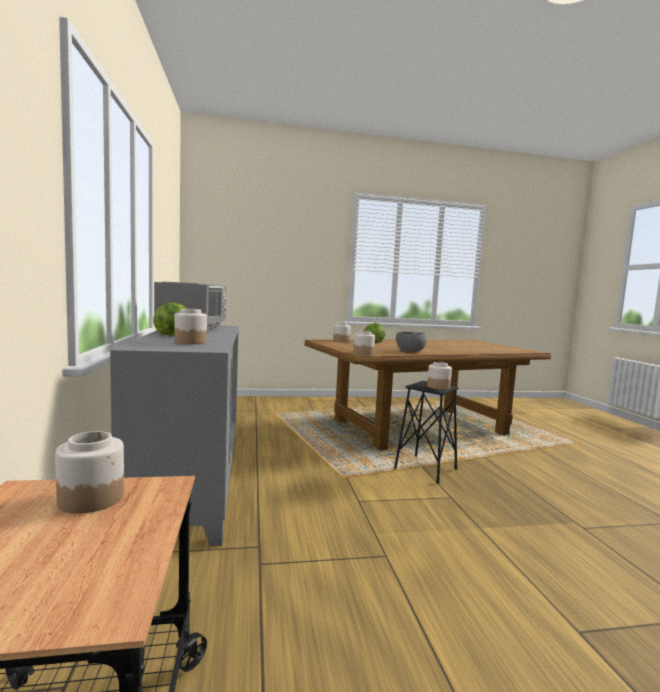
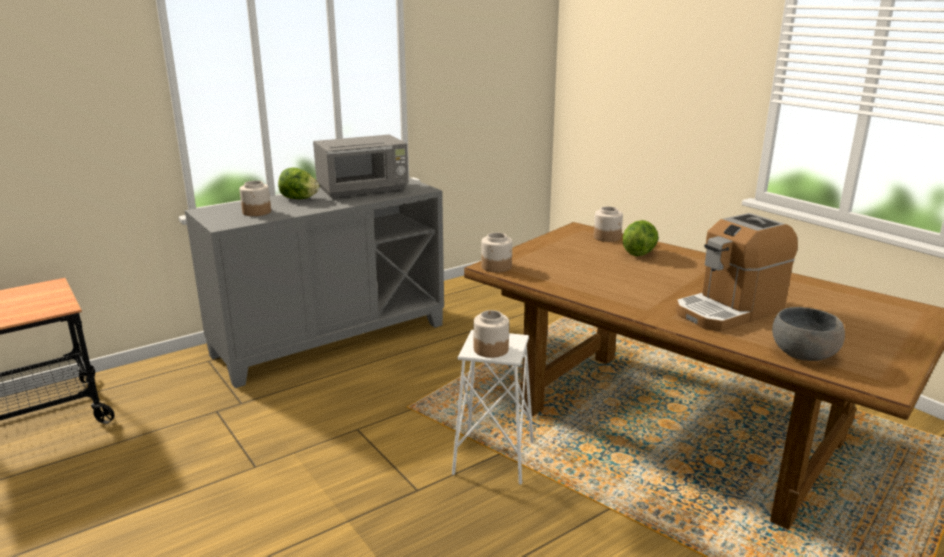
camera: 65 degrees right, 15 degrees up
jar [55,431,124,514] -> none
black stool [394,381,459,484] -> white stool [452,330,534,484]
grey bowl [396,332,427,352] -> grey bowl moved to [772,307,845,361]
none -> coffee machine [676,213,798,332]

